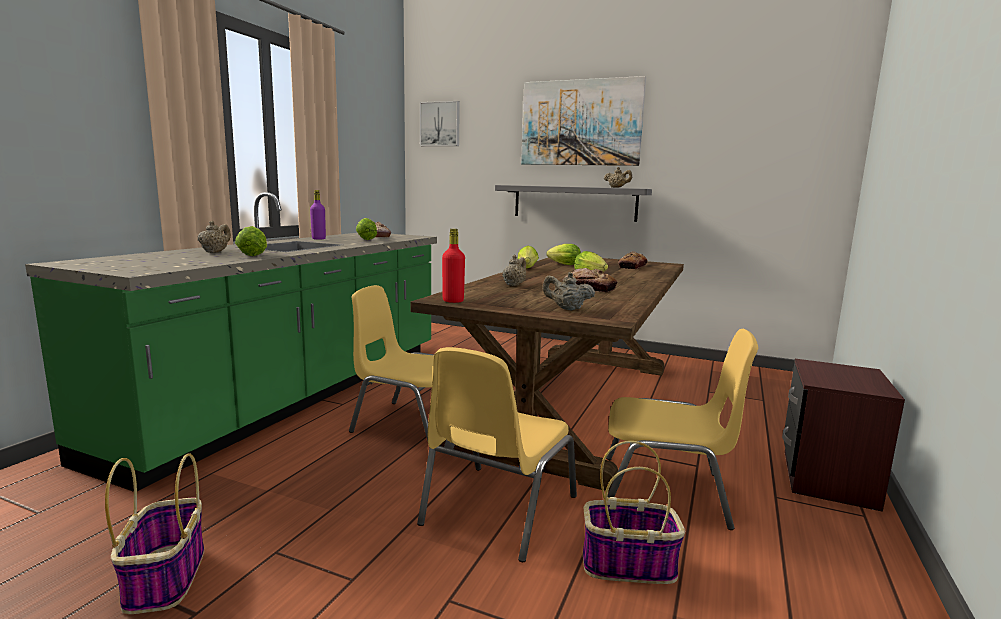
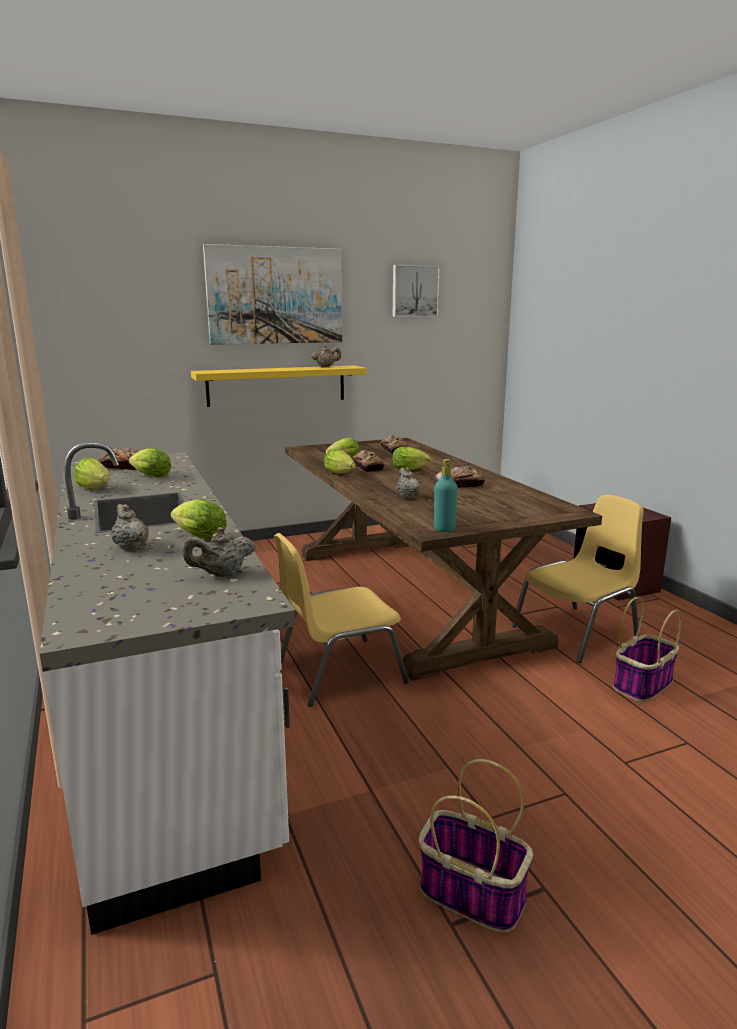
camera: 45 degrees left, 5 degrees up
green counter [25,192,437,492] -> white counter [40,442,295,935]
purple bottle [310,190,326,240] -> lettuce [74,458,110,490]
yellow chair [417,347,577,562] -> none
picture [420,101,460,146] -> picture moved to [393,265,440,317]
red bottle [442,229,465,303] -> turquoise bottle [434,459,458,532]
grey shelf [495,185,652,222] -> yellow shelf [191,365,367,407]
beige teapot [542,272,595,311] -> beige teapot moved to [183,527,255,577]
none -> bread [352,450,385,472]

